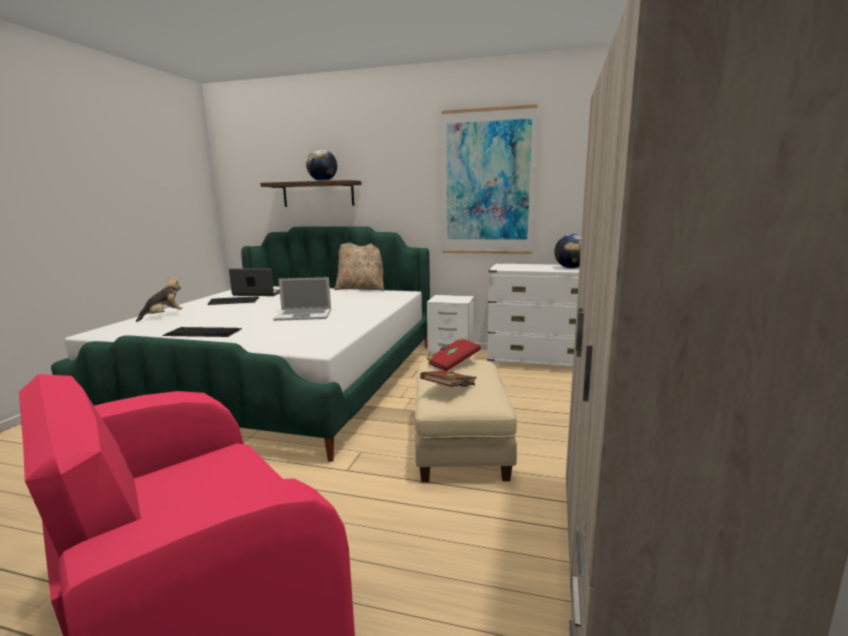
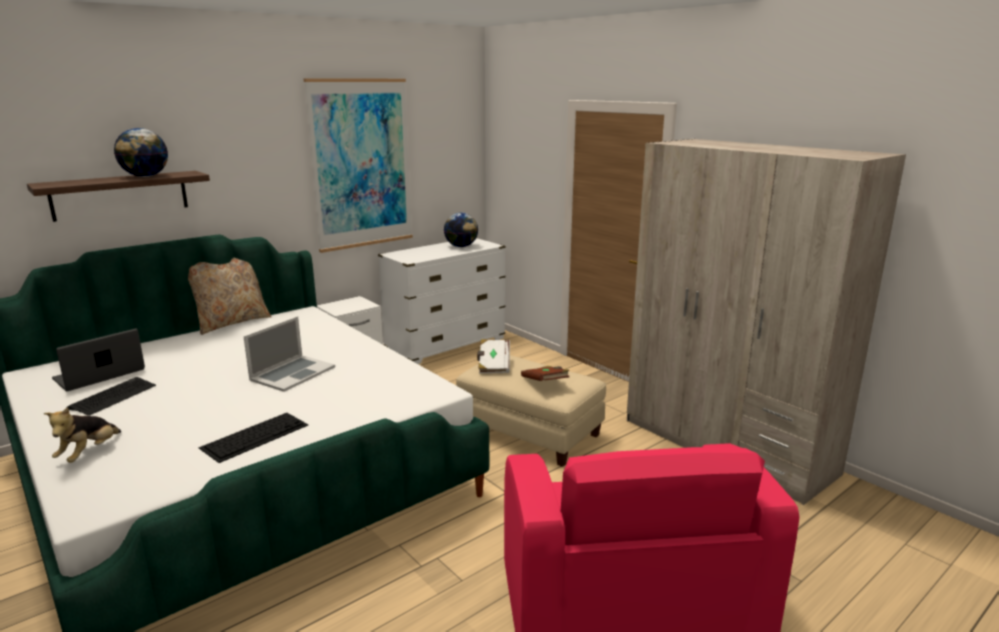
camera: 55 degrees left, 5 degrees up
plush toy [136,277,183,322] -> plush toy turned 150 degrees counterclockwise [44,407,121,463]
red book [427,337,481,371] -> white book [477,339,510,373]

